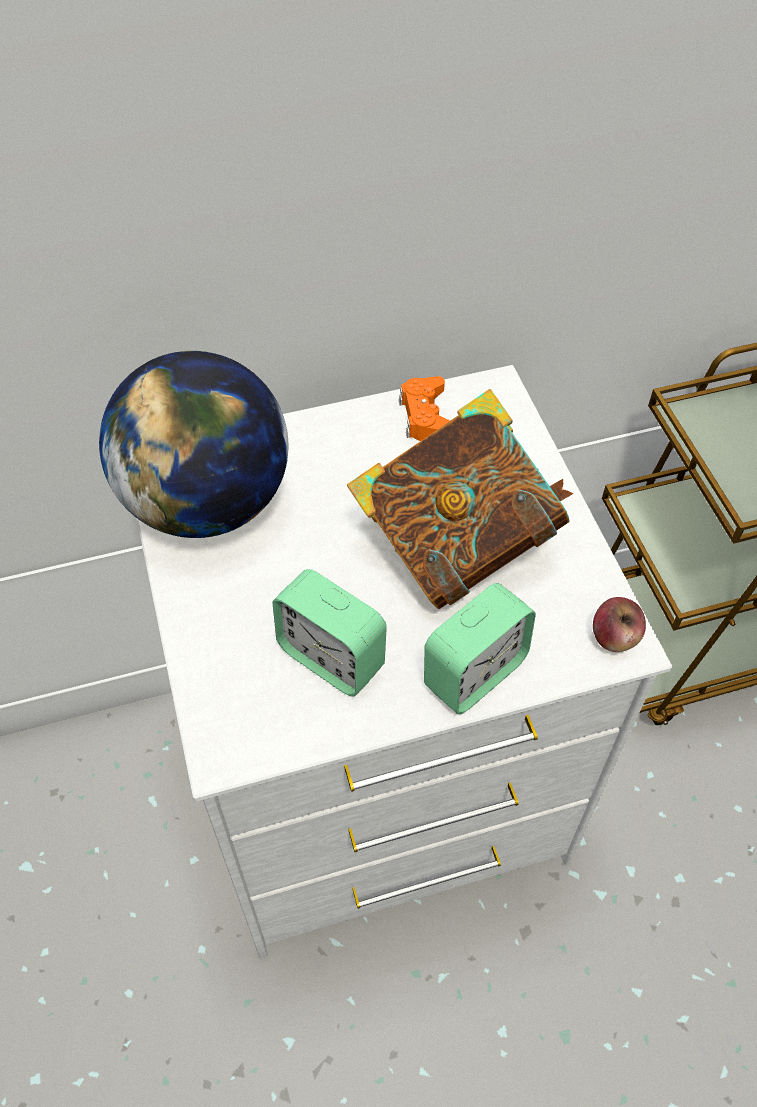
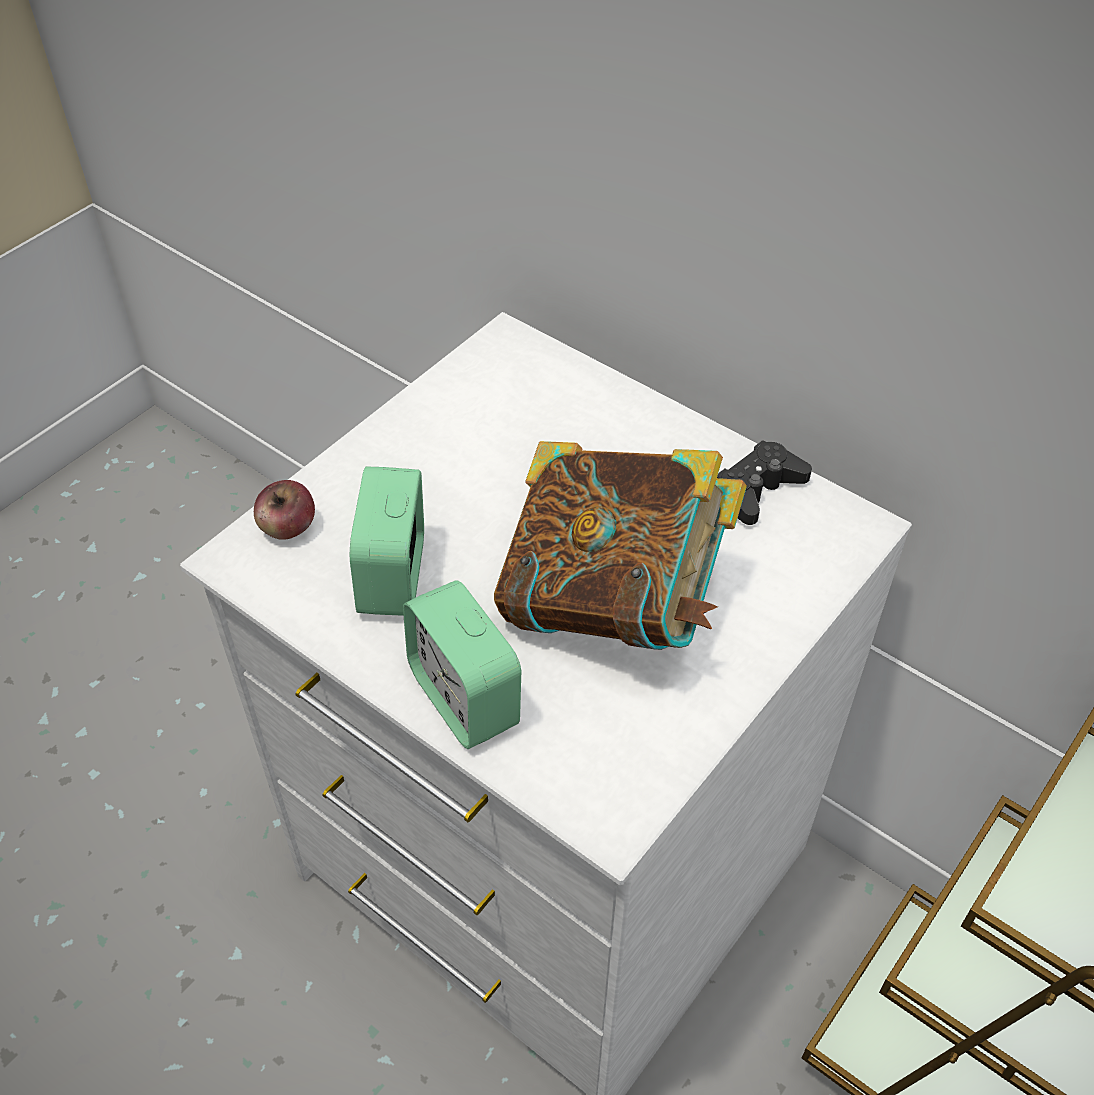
camera: 55 degrees right, 5 degrees down
globe [99,351,288,538] -> none
orange game controller [399,376,450,441] -> black game controller [717,440,812,525]
alarm clock [424,583,536,715] -> alarm clock turned 45 degrees clockwise [403,580,521,749]
apple [593,597,646,652] -> apple moved to [254,480,315,540]

